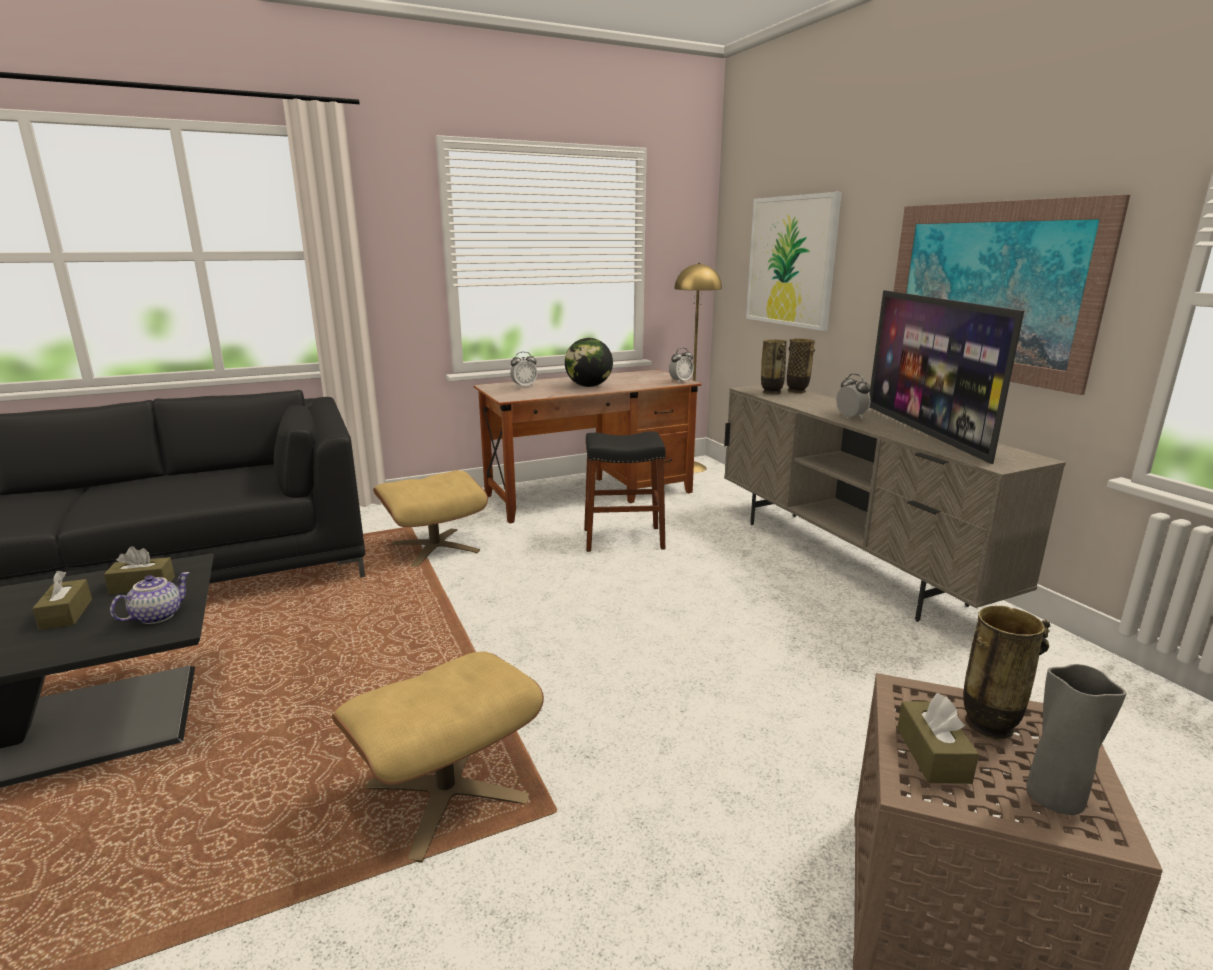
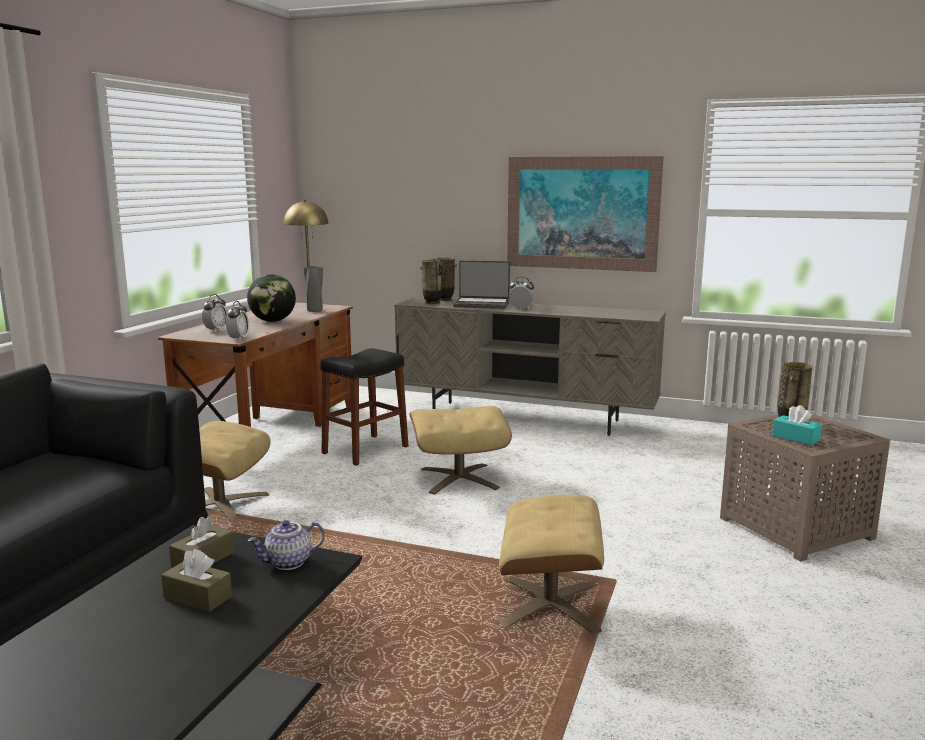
camera: 45 degrees left, 5 degrees down
teapot [110,572,190,624] -> teapot turned 105 degrees counterclockwise [248,520,325,570]
alarm clock [669,348,694,383] -> alarm clock moved to [226,301,249,341]
picture [746,192,842,331] -> none
television [869,290,1024,464] -> none
brown tissue box [897,693,979,784] -> turquoise tissue box [772,405,822,445]
grey vase [1027,664,1127,815] -> grey vase moved to [303,266,323,312]
none -> beige ottoman [410,406,512,495]
none -> laptop [453,260,510,309]

